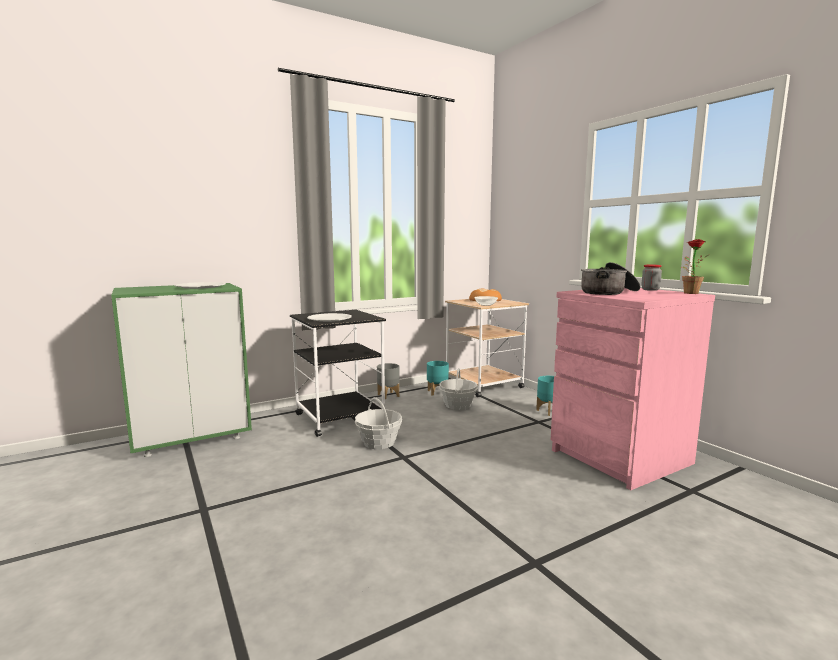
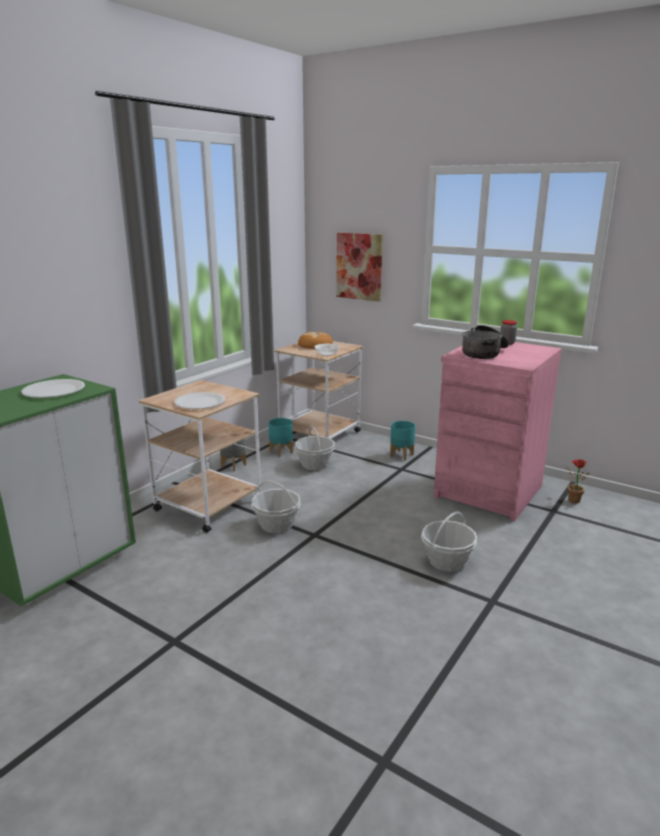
camera: 25 degrees left, 10 degrees up
black cart [290,310,386,437] -> beige cart [139,380,261,533]
potted plant [682,239,710,294] -> potted plant moved to [566,459,590,503]
none -> picture [336,233,383,302]
none -> basket [421,512,478,572]

